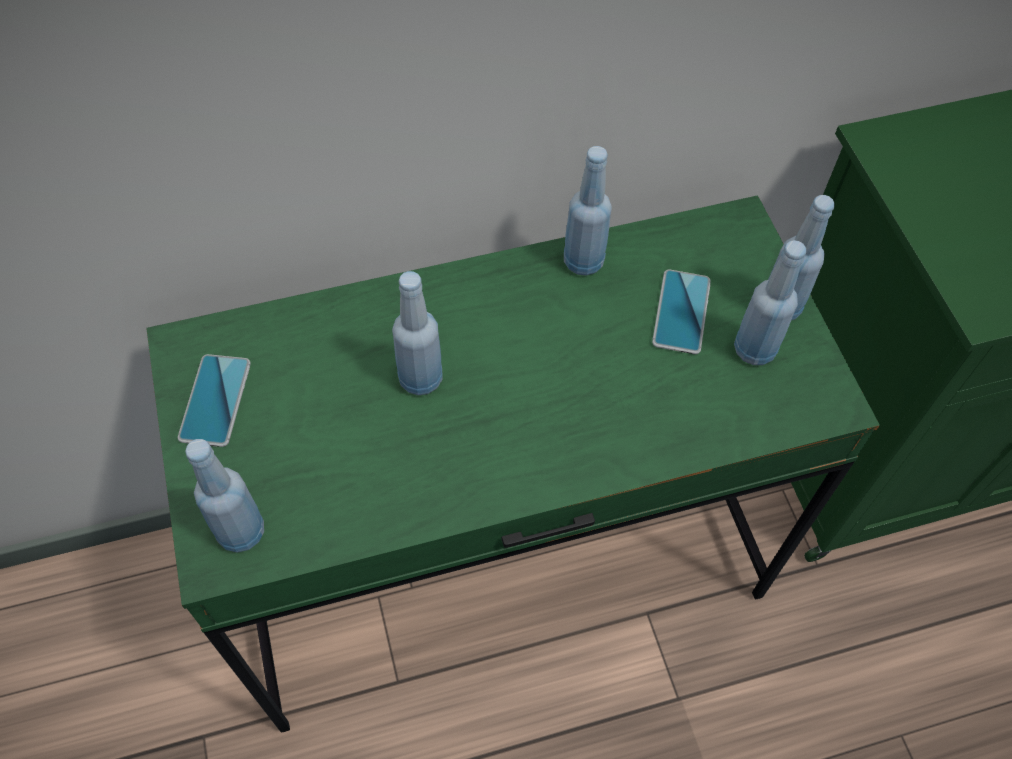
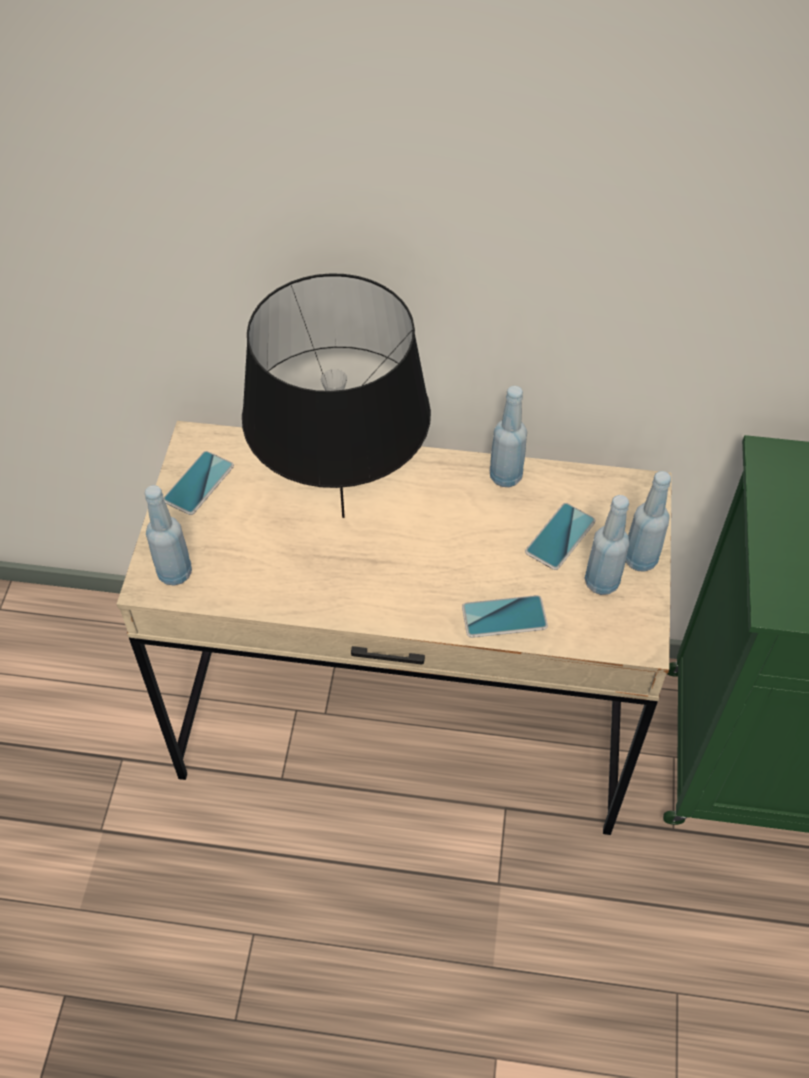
camera: 25 degrees right, 5 degrees down
green desk [146,195,880,733] -> beige desk [117,421,672,835]
blue bottle [392,271,442,395] -> black table lamp [242,273,431,518]
none -> phone [462,595,548,638]

